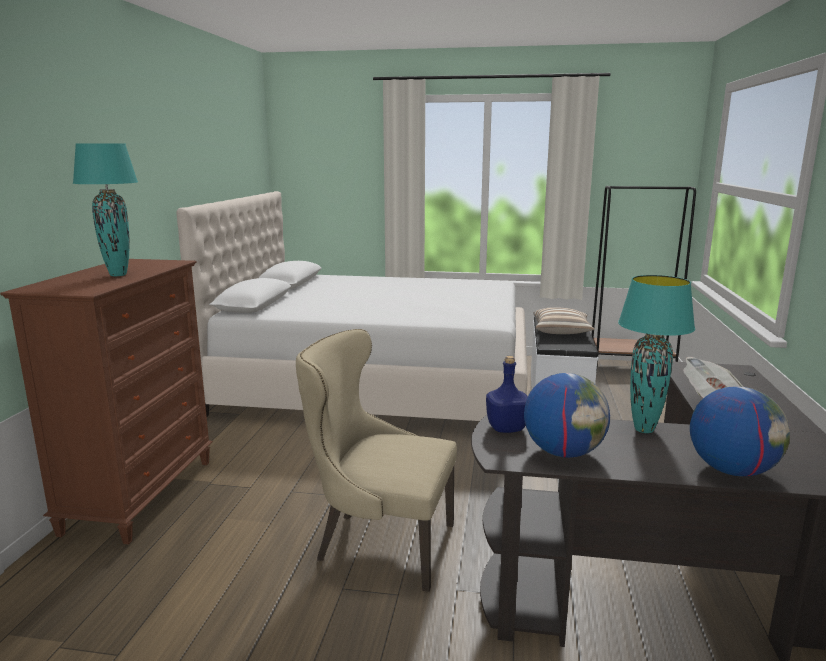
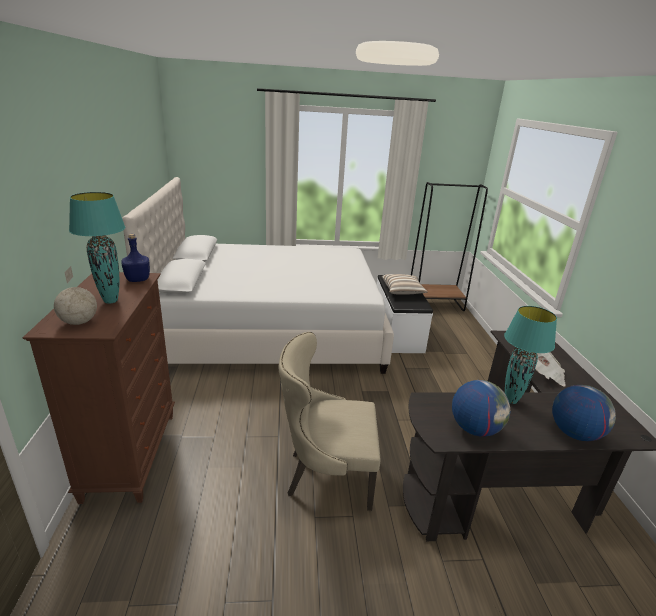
camera: 15 degrees left, 10 degrees up
blue bottle [486,356,528,433] -> blue bottle moved to [121,234,150,282]
none -> globe [54,266,97,325]

